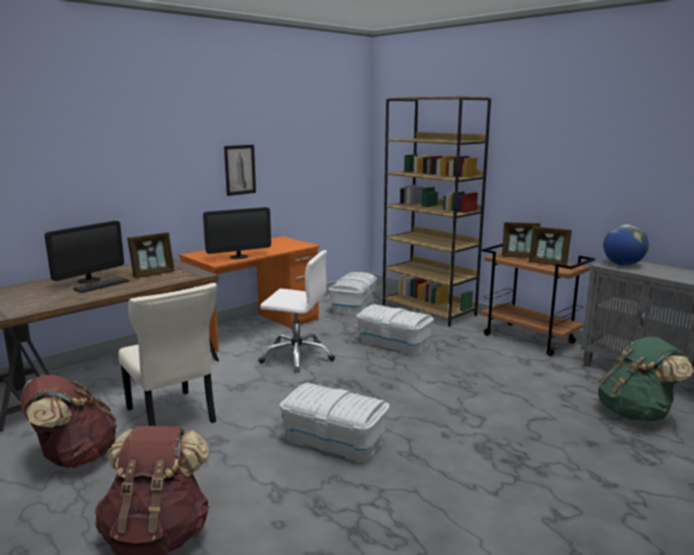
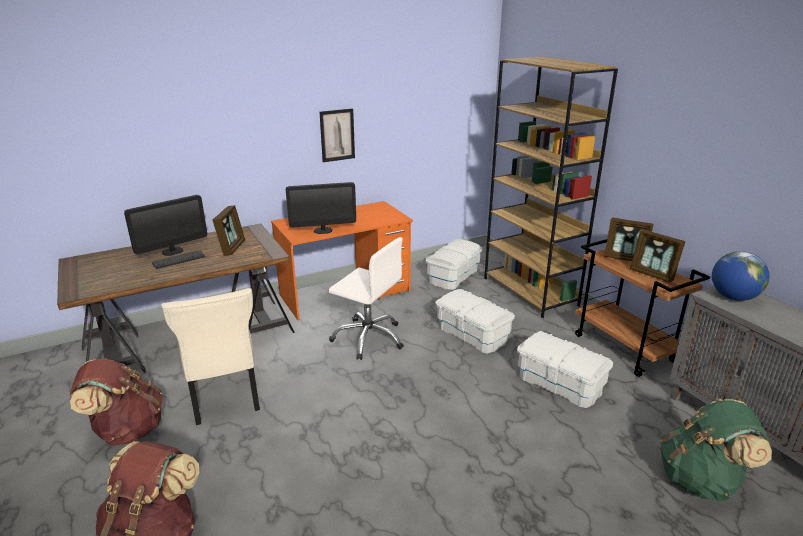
camera: 15 degrees right, 10 degrees up
picture frame [127,232,175,278] -> picture frame turned 60 degrees counterclockwise [212,205,245,256]
white storage box [280,383,389,463] -> white storage box moved to [517,331,613,408]

